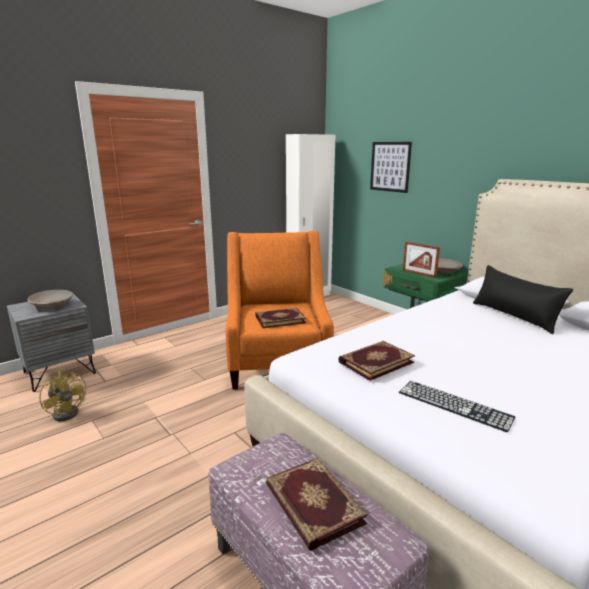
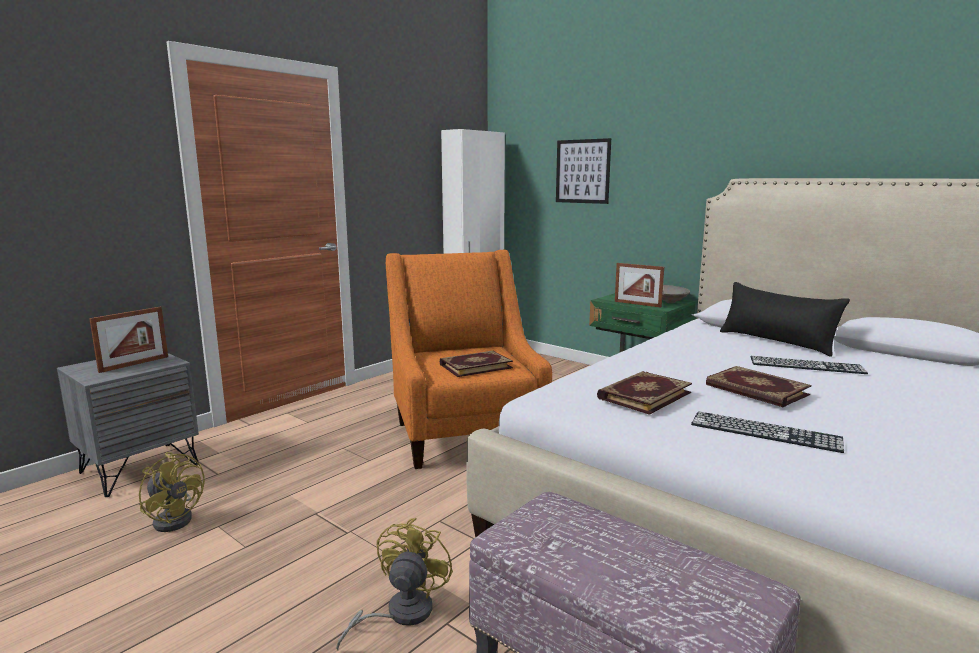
camera: 10 degrees left, 5 degrees down
beige bowl [28,290,73,311] -> picture frame [89,307,168,373]
book [266,458,367,551] -> book moved to [706,366,811,407]
none -> yellow fan [336,518,453,651]
none -> keyboard [751,356,868,374]

